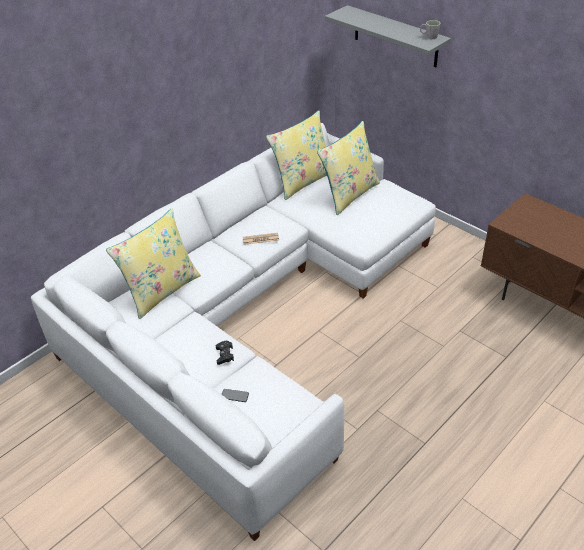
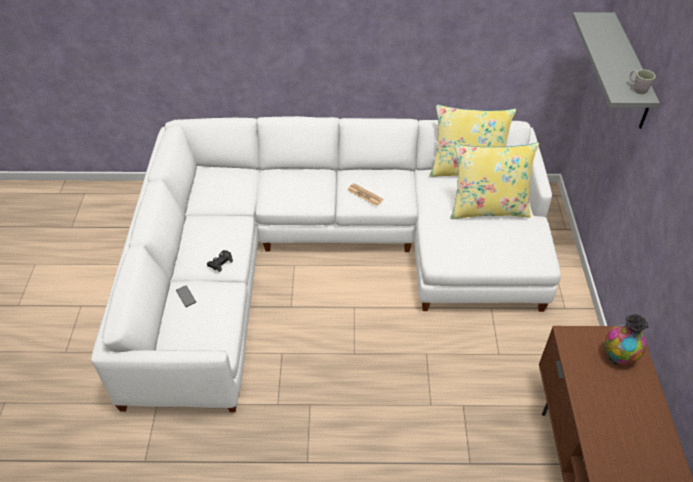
camera: 45 degrees right, 5 degrees up
yellow pillow [106,208,201,319] -> none
none -> vase [605,314,648,365]

